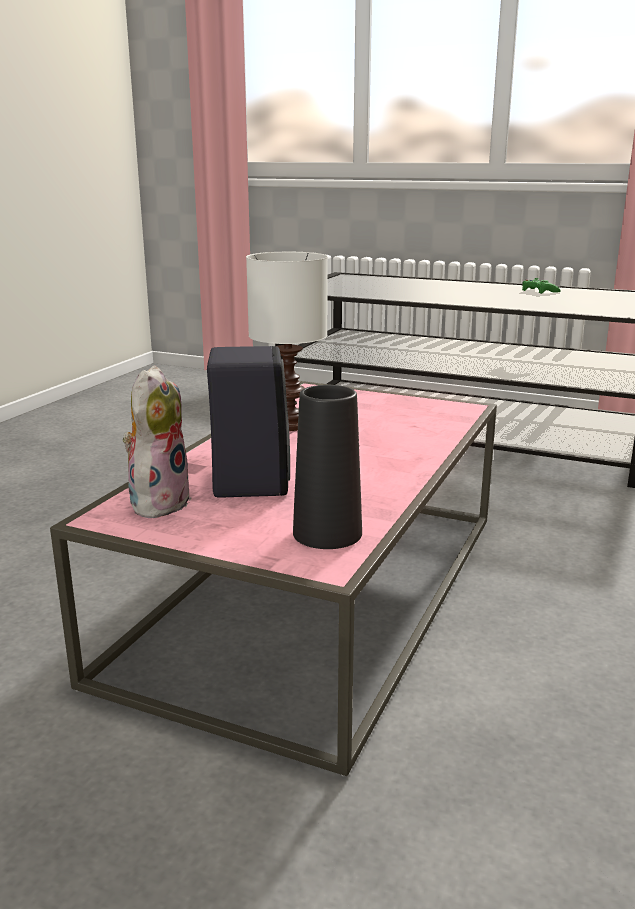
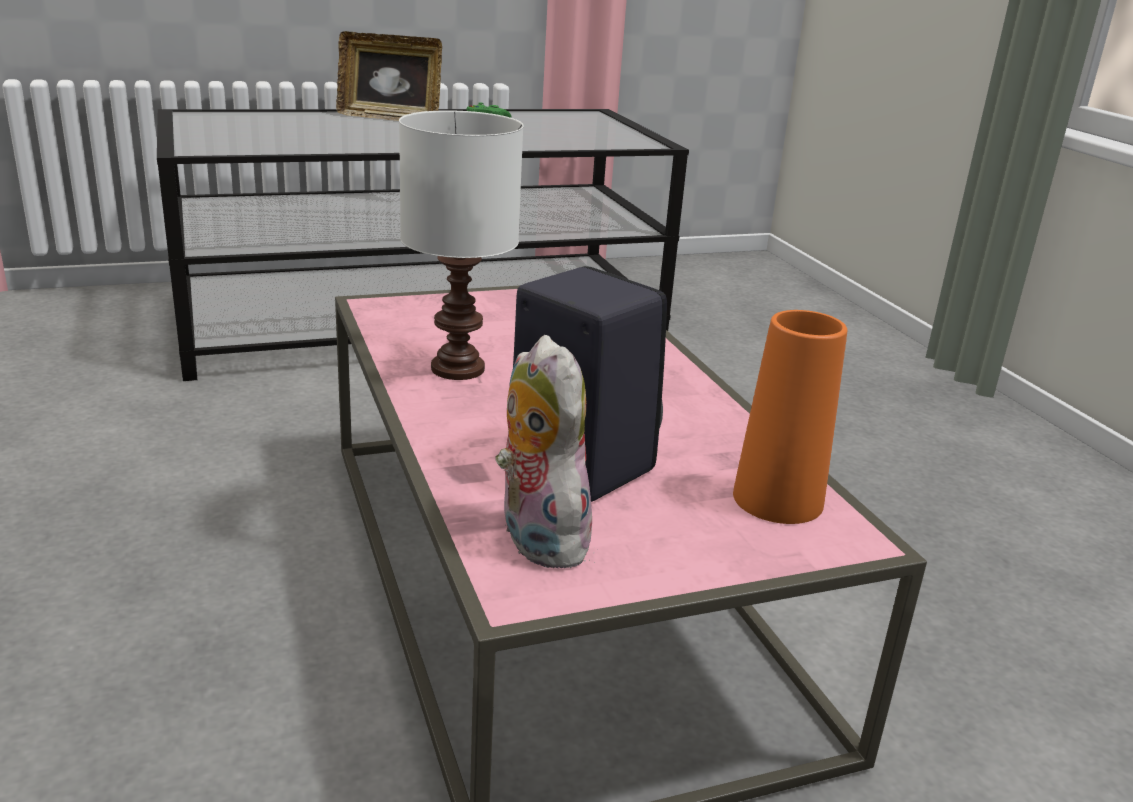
camera: 45 degrees left, 5 degrees up
black vase [293,385,362,549] -> orange vase [733,310,847,524]
none -> picture frame [336,31,442,121]

